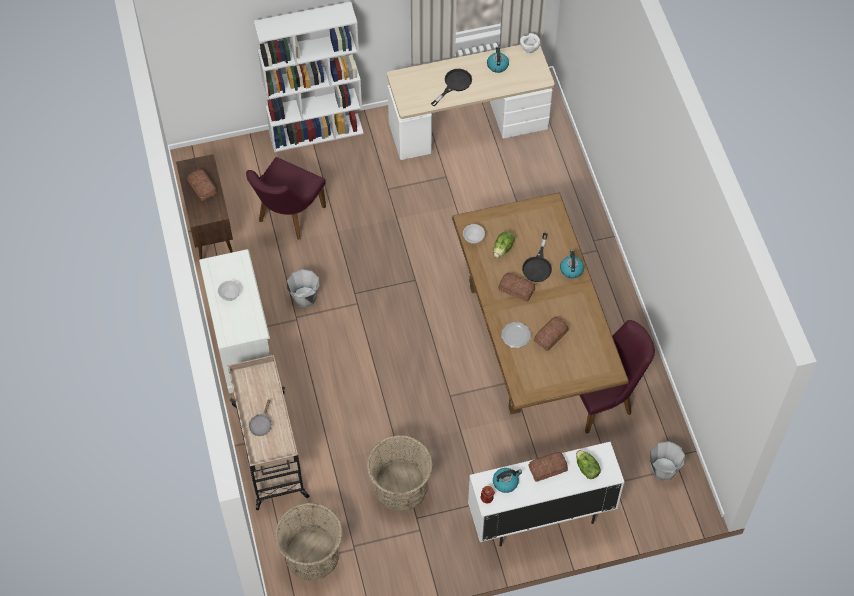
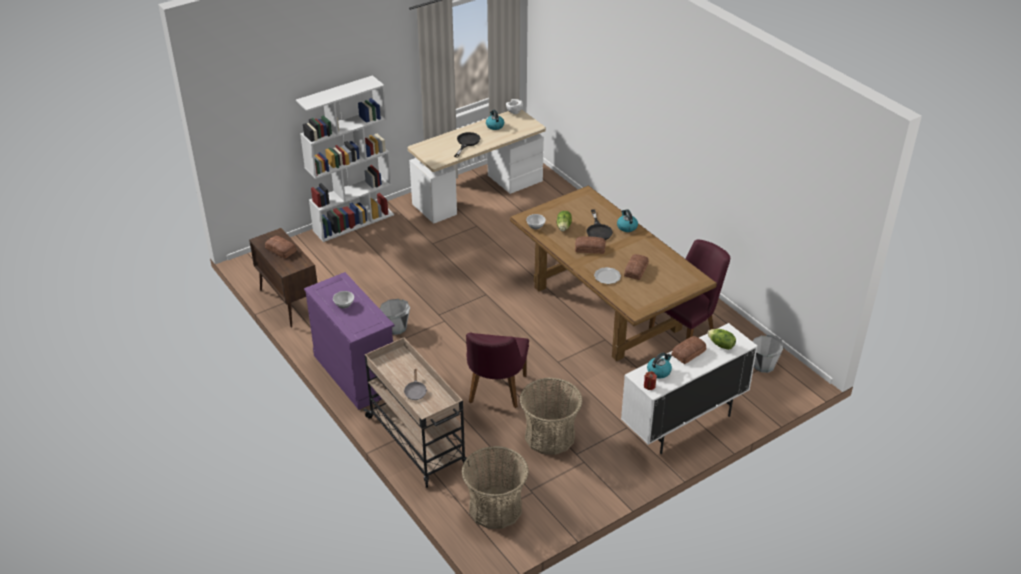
camera: 20 degrees left, 20 degrees down
white dresser [199,249,270,393] -> purple dresser [304,272,395,410]
purple chair [246,157,326,240] -> purple chair moved to [466,333,529,408]

